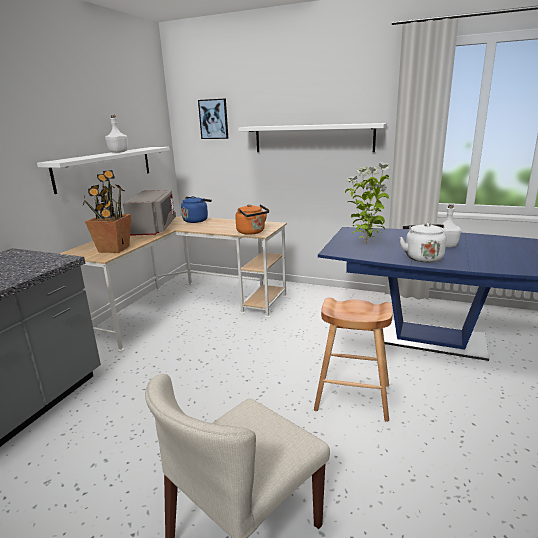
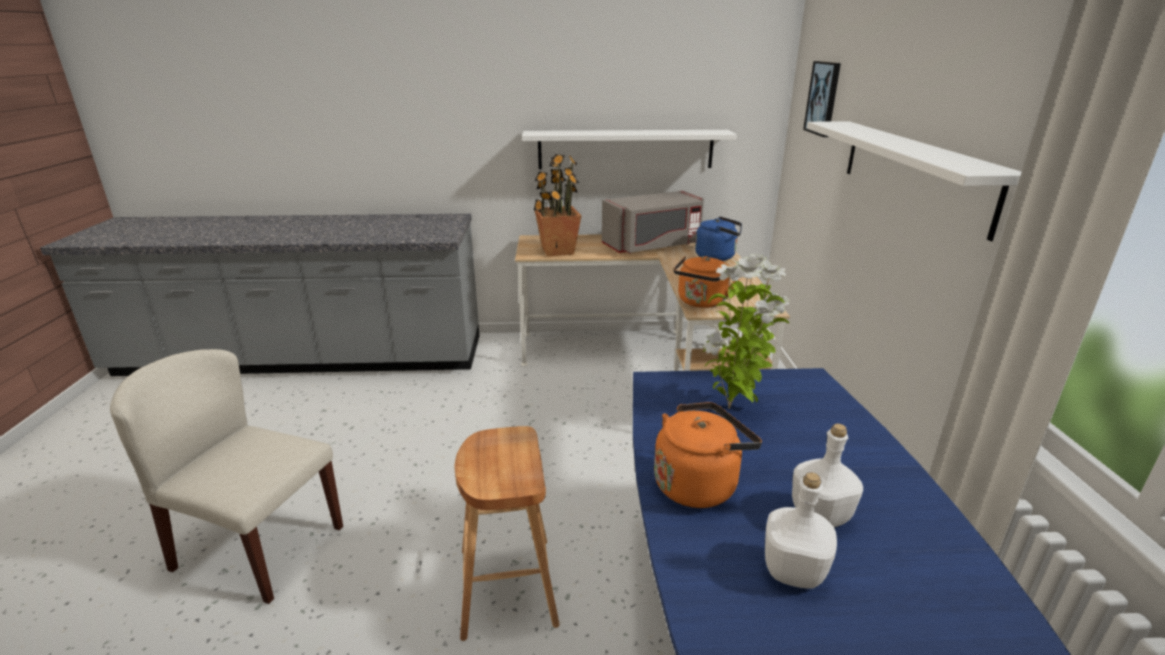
camera: 65 degrees right, 5 degrees up
white bottle [105,115,128,153] -> white bottle moved to [765,472,837,589]
white kettle [399,223,446,262] -> orange kettle [654,402,762,508]

